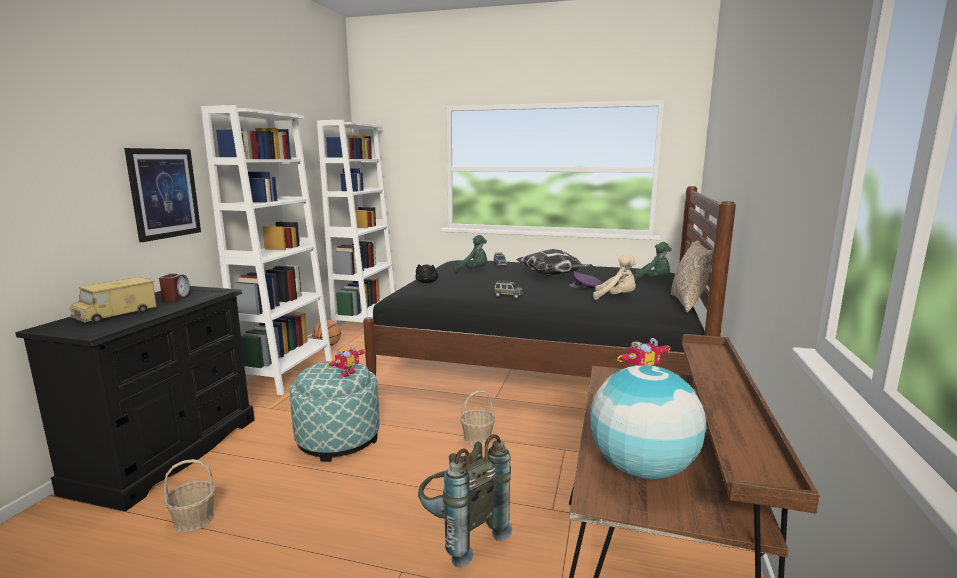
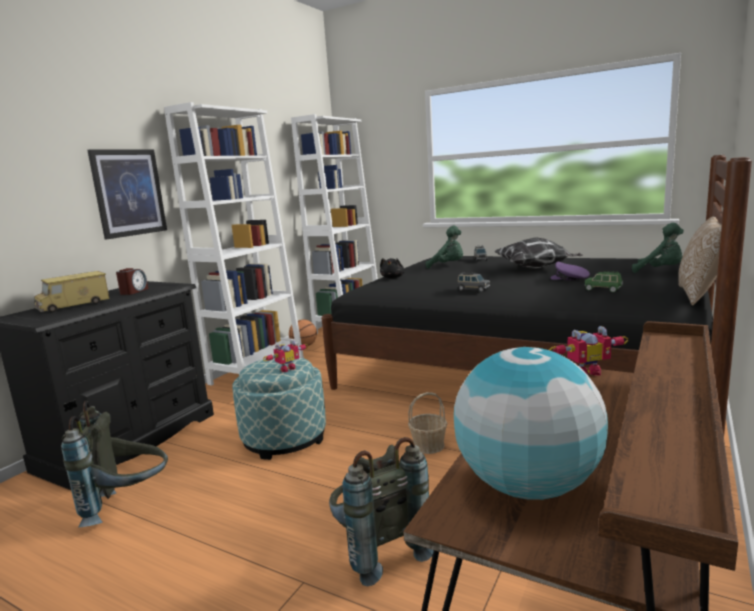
camera: 15 degrees right, 0 degrees up
basket [164,459,216,532] -> grey backpack [61,401,168,527]
beige plush toy [593,253,637,300] -> green toy car [585,271,623,292]

